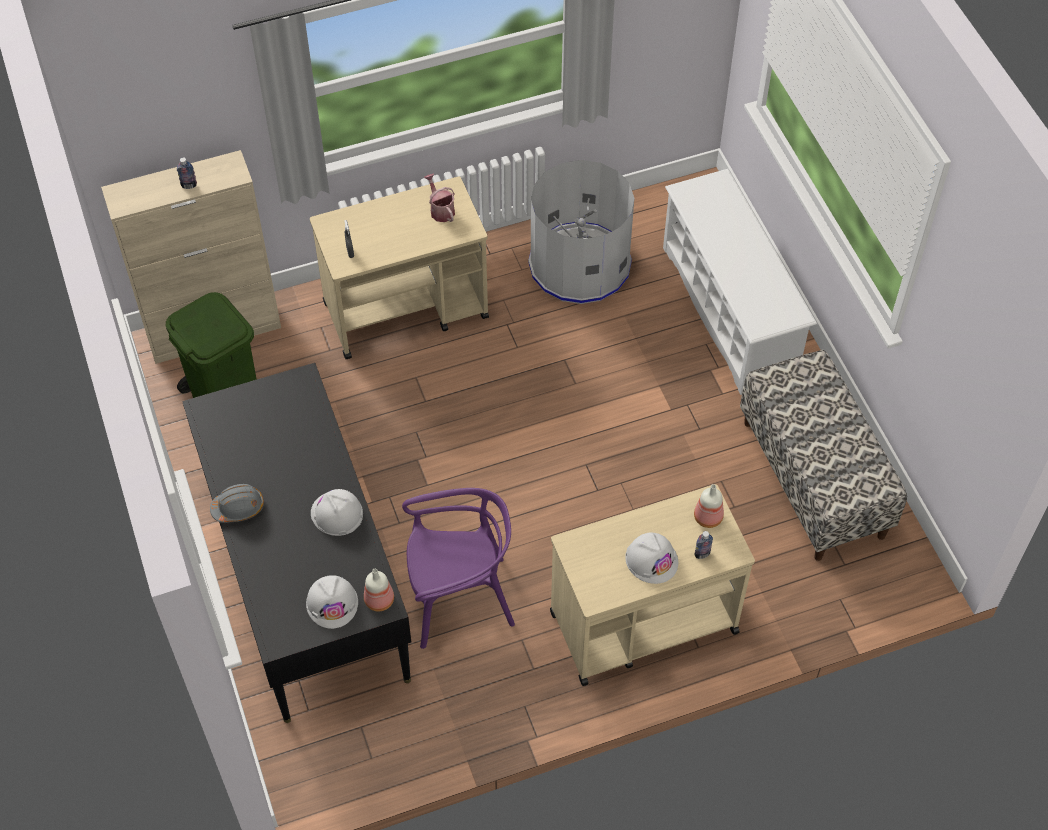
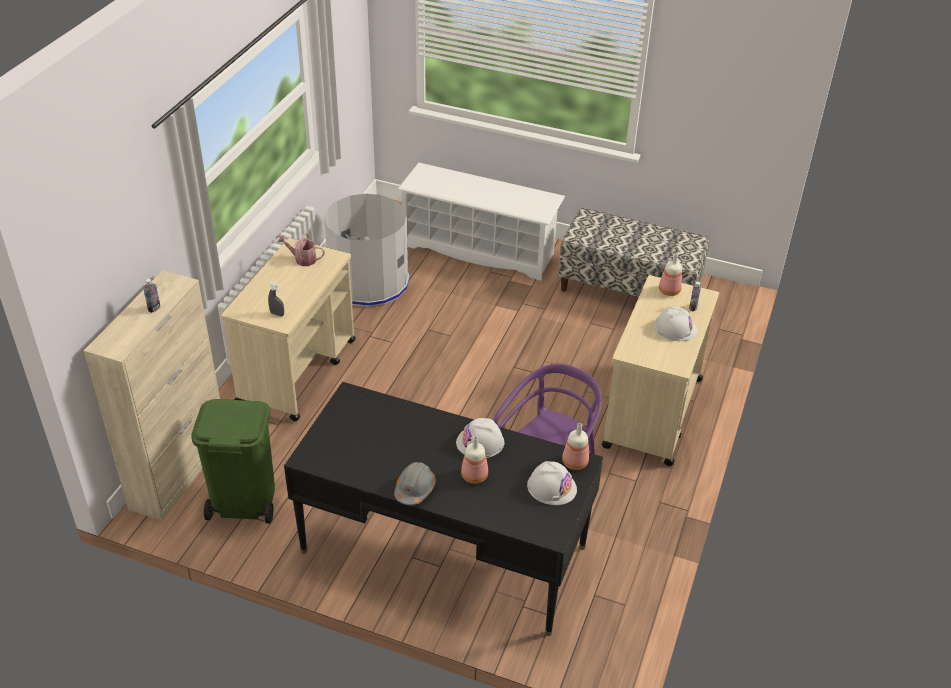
camera: 50 degrees left, 15 degrees down
none -> bottle [461,436,488,484]

